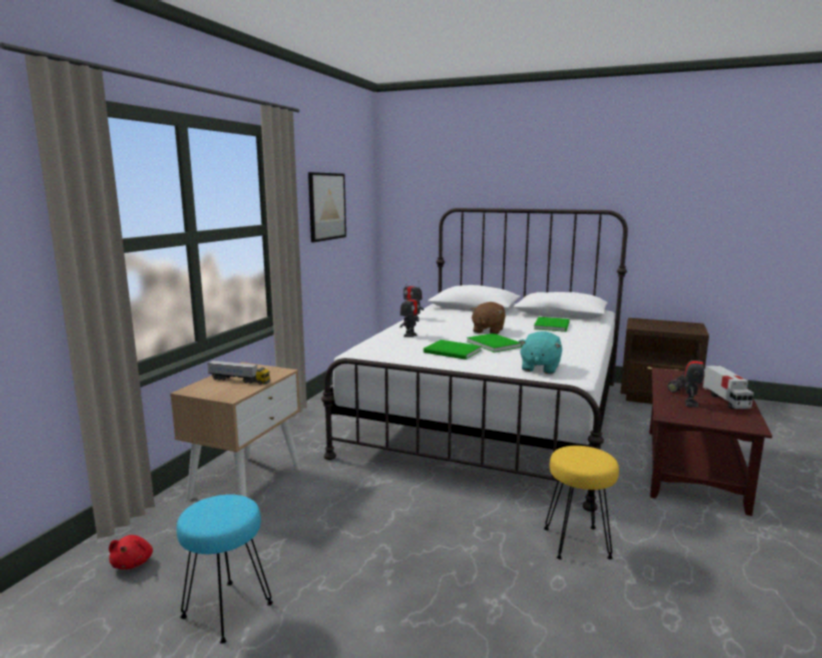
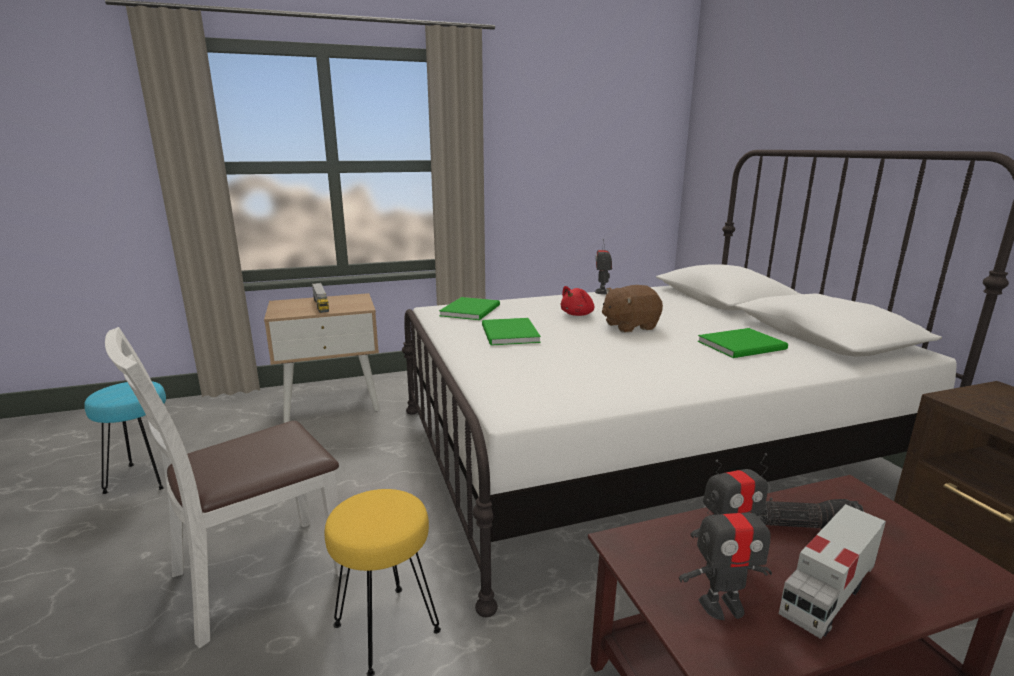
camera: 50 degrees right, 5 degrees up
red plush toy [109,535,153,570] -> red plush toy moved to [561,286,595,316]
picture [308,172,346,242] -> none
toy robot [400,291,420,337] -> toy robot moved to [679,498,774,620]
green book [467,333,522,353] -> green book moved to [439,297,500,320]
turquoise plush toy [518,331,562,374] -> none
none -> white chair [105,327,347,648]

